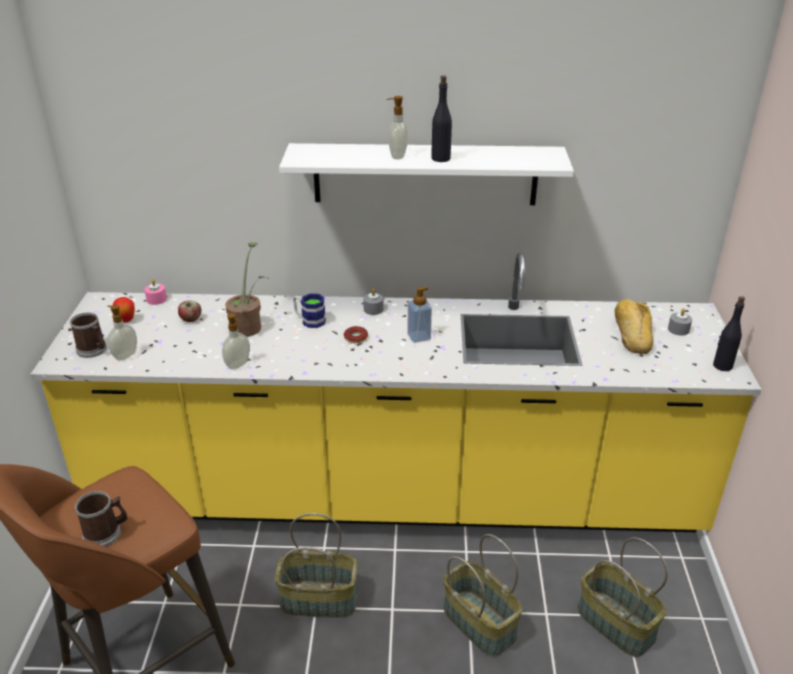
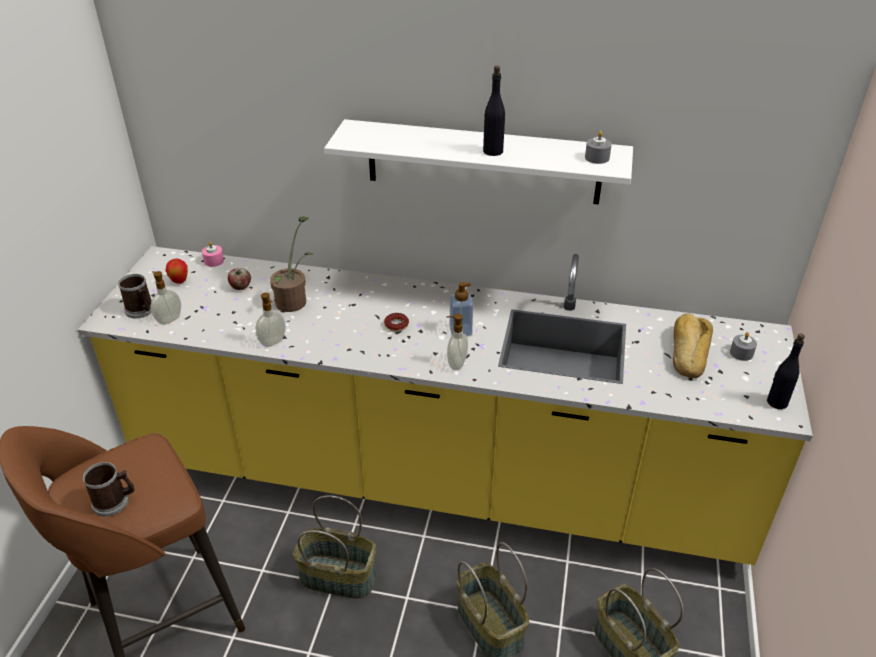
camera: 10 degrees right, 5 degrees up
mug [293,293,326,328] -> none
grey candle [363,289,384,315] -> grey candle moved to [585,131,612,164]
soap dispenser [387,96,408,159] -> soap dispenser moved to [447,314,468,370]

